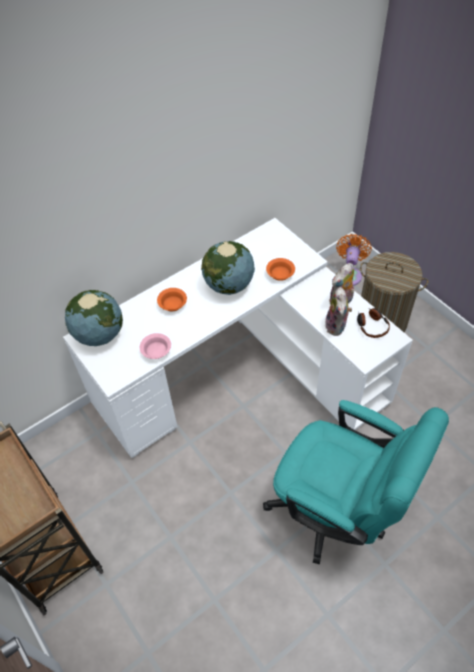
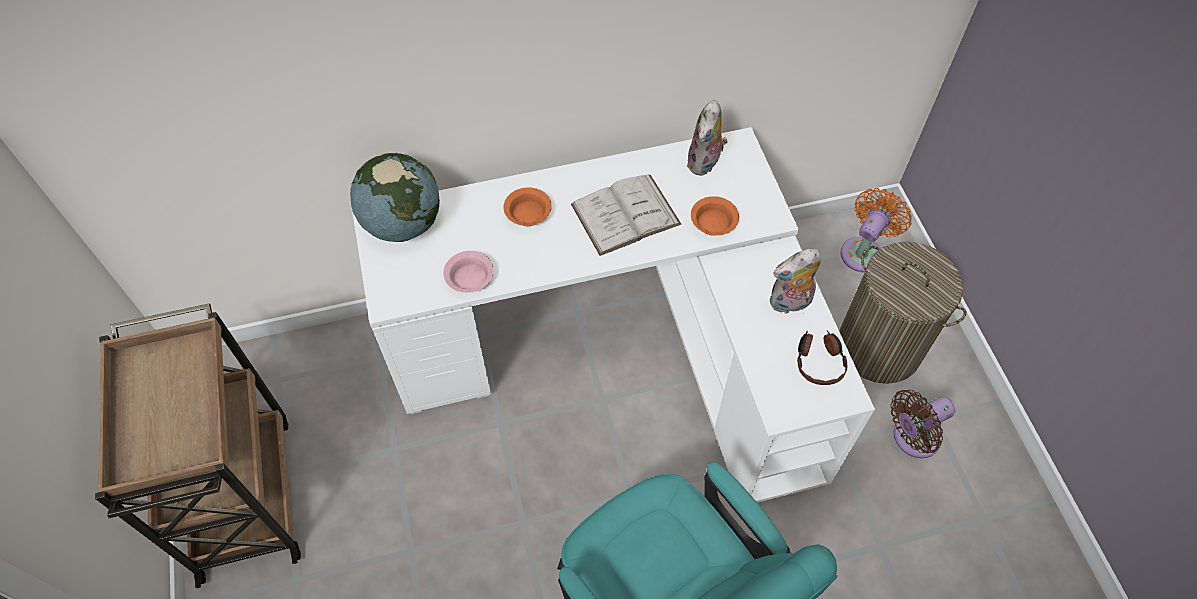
camera: 20 degrees right, 5 degrees up
globe [201,241,255,295] -> white book [571,175,681,256]
plush toy [325,287,352,336] -> plush toy moved to [687,100,728,176]
none -> brown fan [891,390,955,458]

